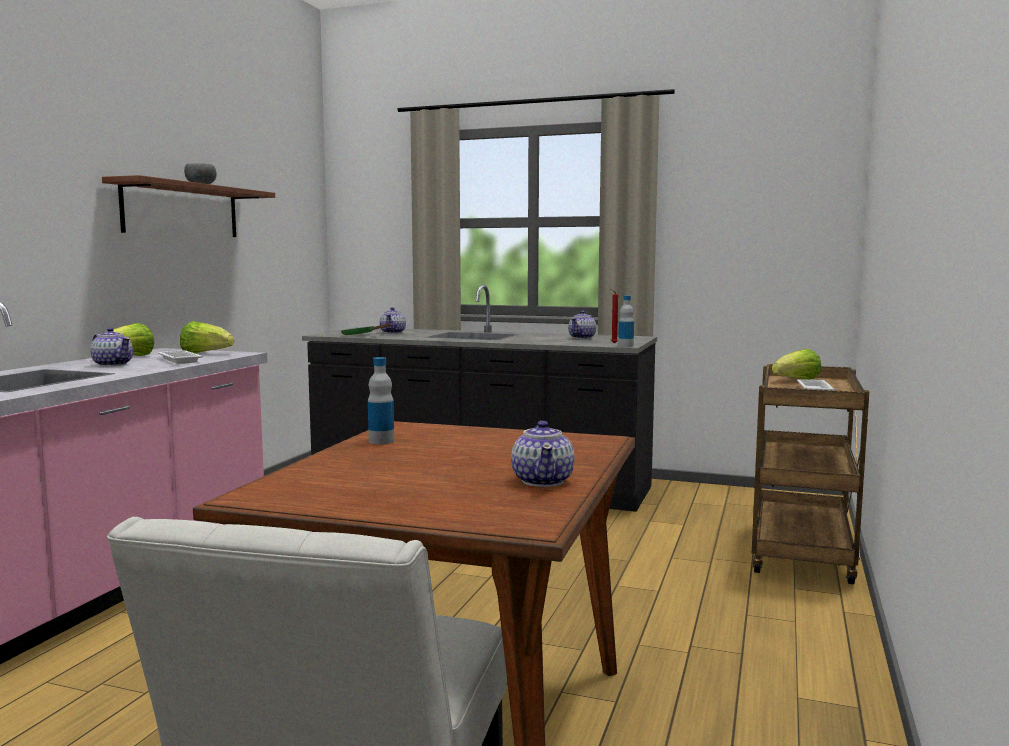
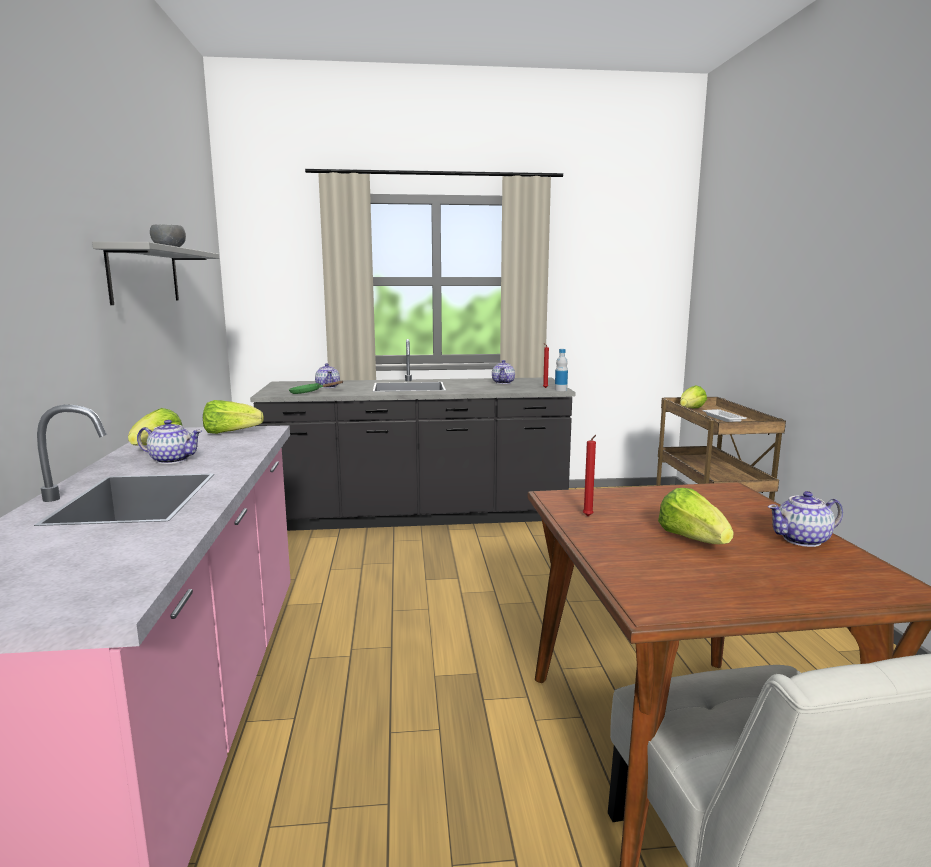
camera: 25 degrees left, 5 degrees up
brown shelf [102,175,275,237] -> grey shelf [92,242,219,305]
white tray [158,350,203,364] -> none
bottle [368,357,394,444] -> red candle [583,435,596,516]
teapot [511,421,574,487] -> teapot turned 105 degrees clockwise [768,491,843,547]
none -> lettuce [658,488,734,544]

